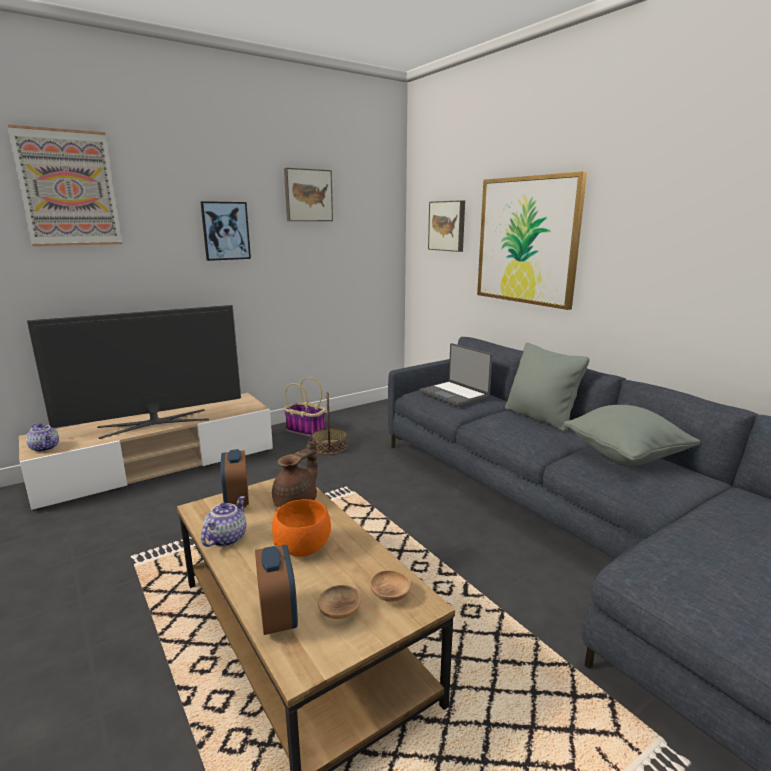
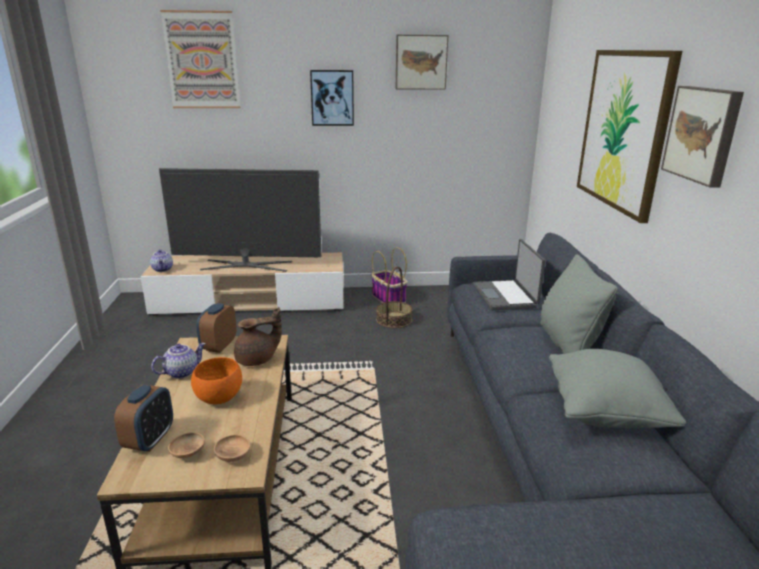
camera: 30 degrees right, 5 degrees up
picture [428,200,465,252] -> picture moved to [661,86,744,187]

